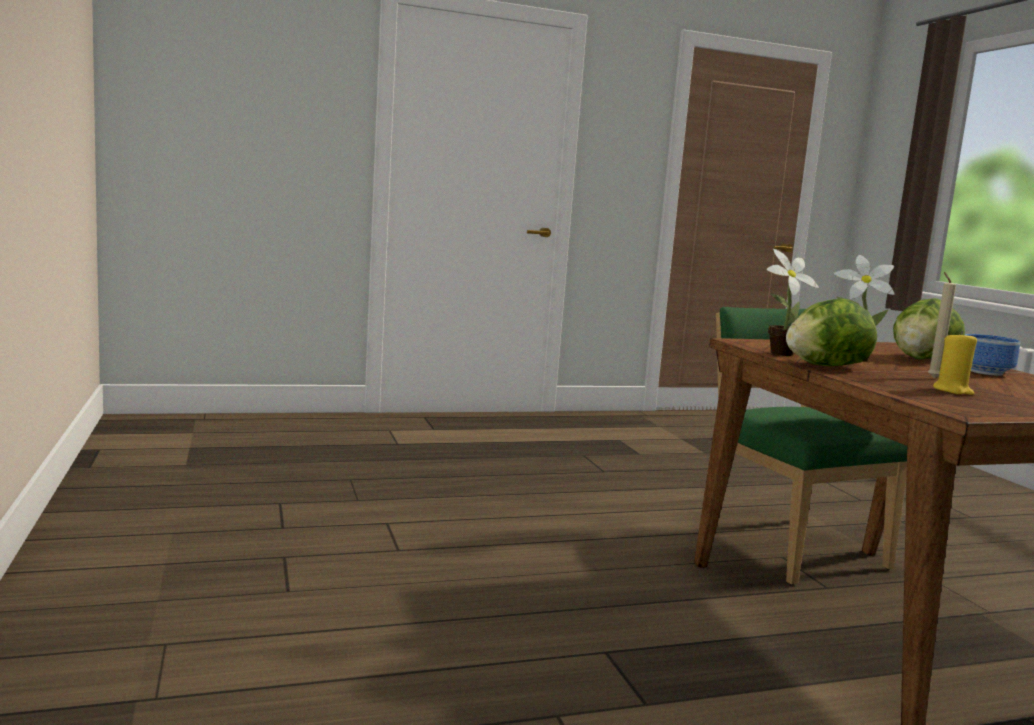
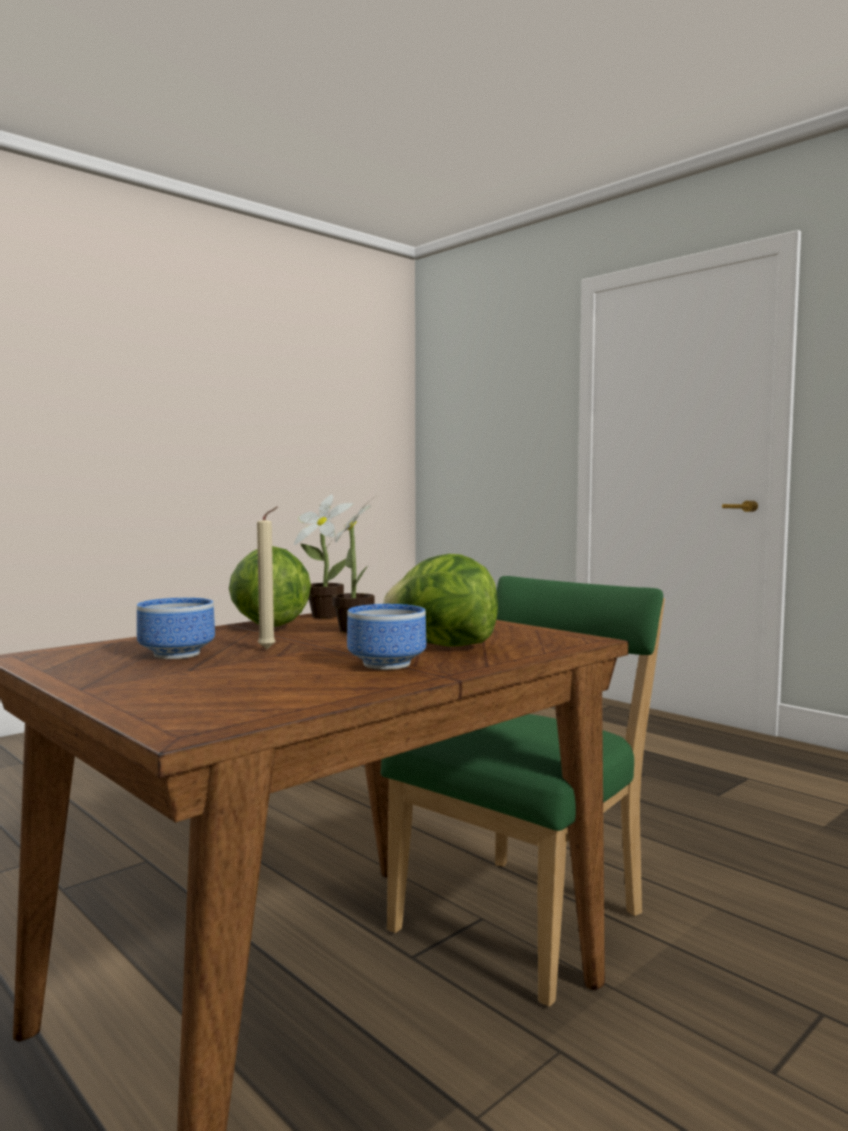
camera: 65 degrees right, 5 degrees down
yellow candle [933,331,977,395] -> bowl [137,598,215,659]

